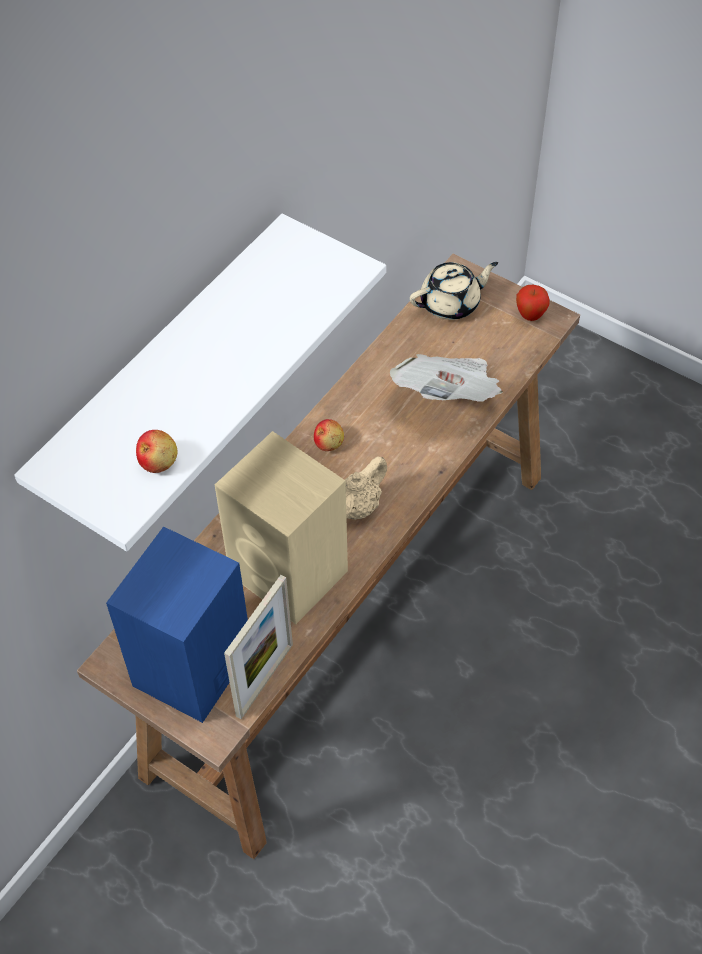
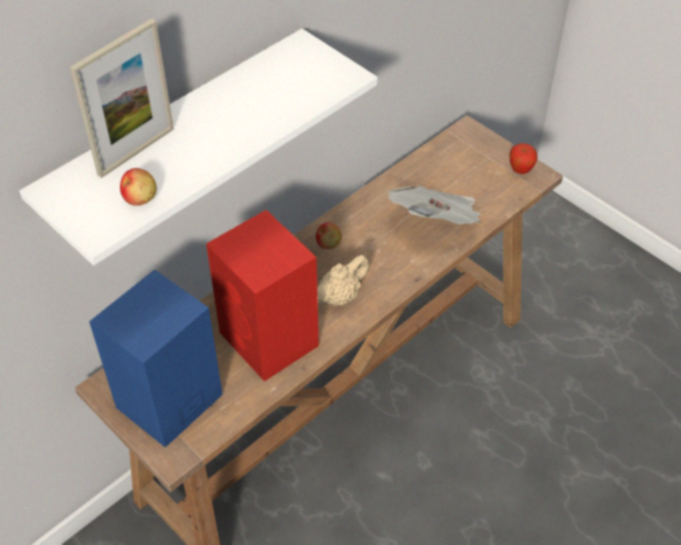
camera: 10 degrees right, 5 degrees down
beige speaker [215,431,348,624] -> red speaker [206,210,319,381]
picture frame [224,575,293,719] -> picture frame moved to [70,19,174,178]
beige teapot [410,262,498,320] -> none

